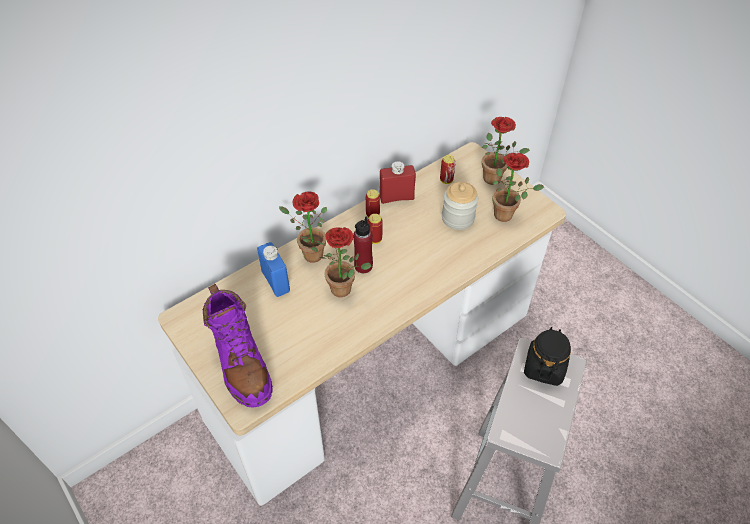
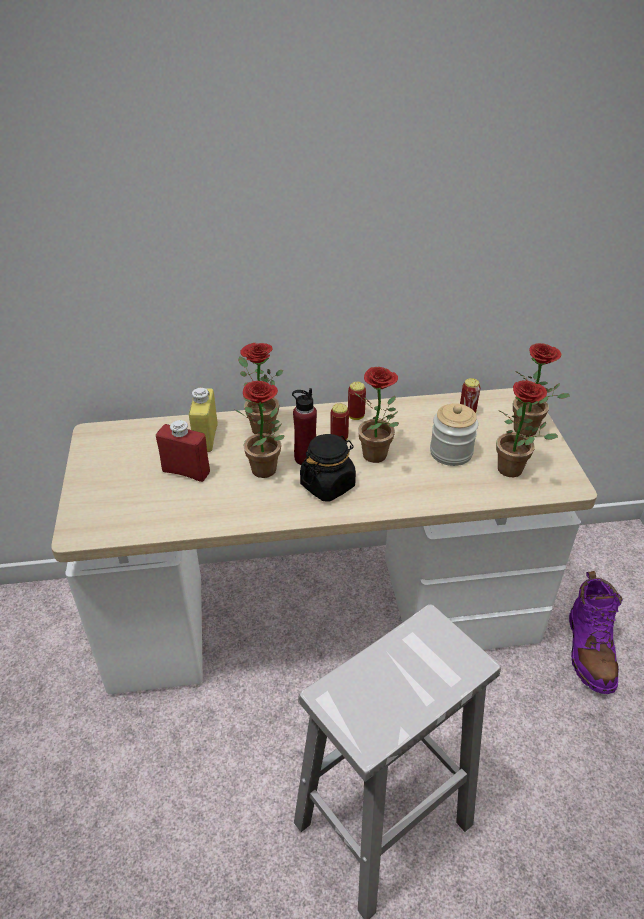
camera: 30 degrees right, 10 degrees down
purple boot [203,284,273,407] -> purple boot moved to [569,571,623,694]
blue bottle [257,242,290,297] -> yellow bottle [189,388,218,452]
red bottle [380,161,416,204] -> red bottle moved to [156,420,210,482]
black jar [524,327,571,386] -> black jar moved to [300,434,356,502]
none -> potted plant [355,367,399,463]

